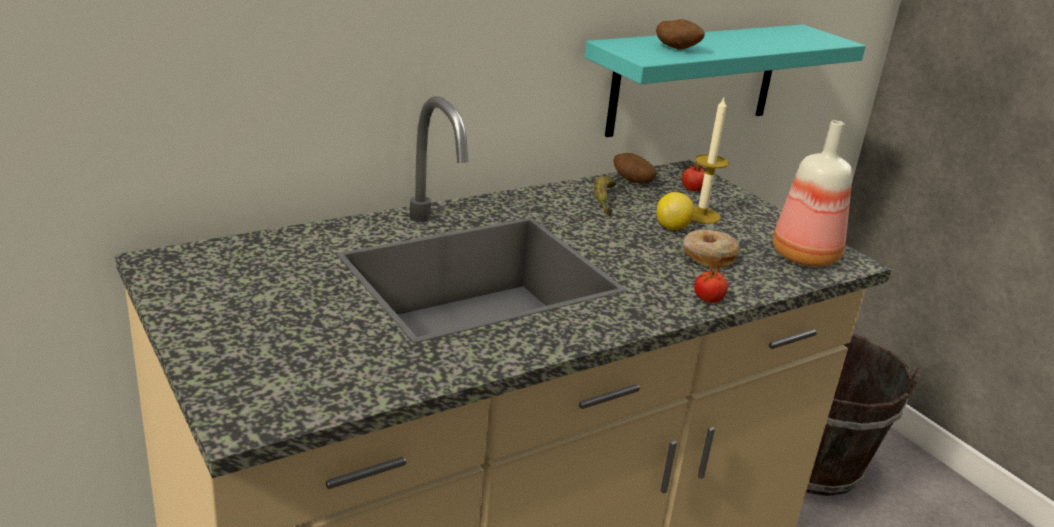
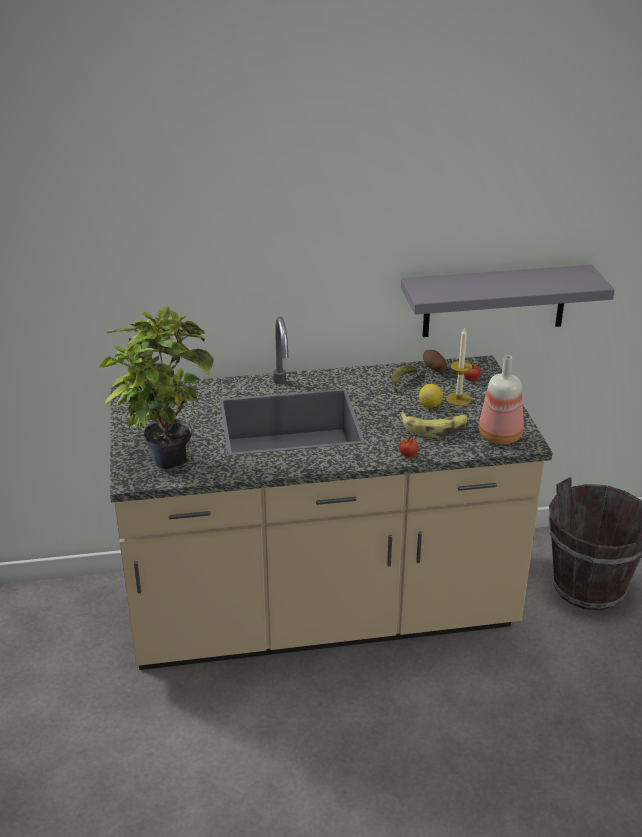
camera: 25 degrees right, 5 degrees up
turquoise shelf [584,25,866,137] -> grey shelf [401,265,615,337]
potato [656,19,705,50] -> none
donut [683,230,740,268] -> banana [400,412,468,438]
none -> potted plant [99,306,214,469]

